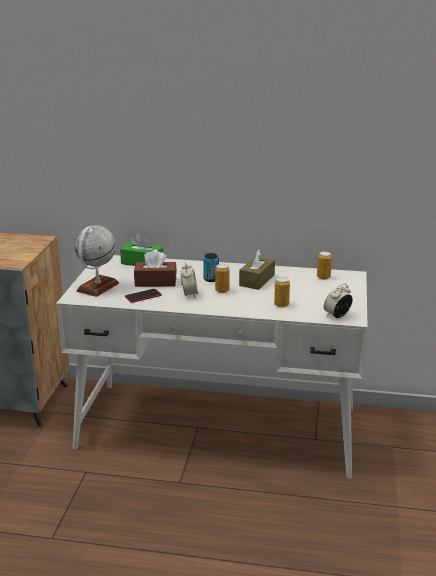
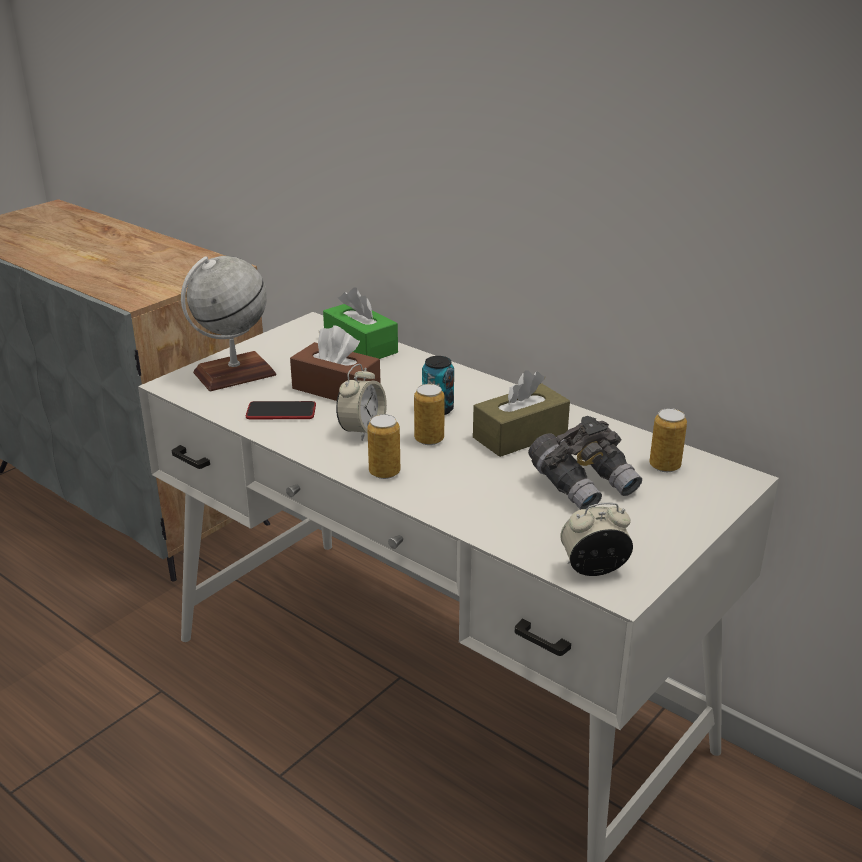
camera: 30 degrees right, 5 degrees up
can [274,277,290,307] -> can moved to [367,414,400,479]
none -> grey binoculars [528,416,642,510]

